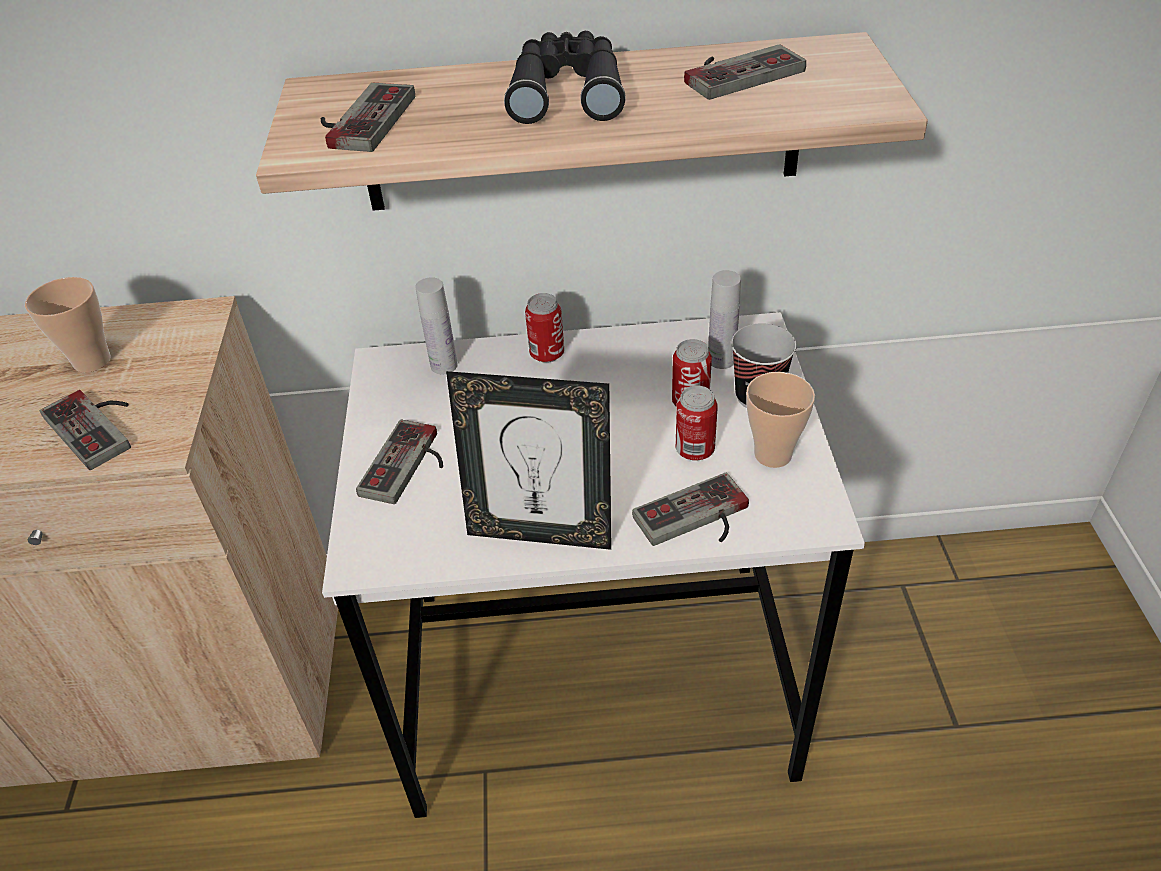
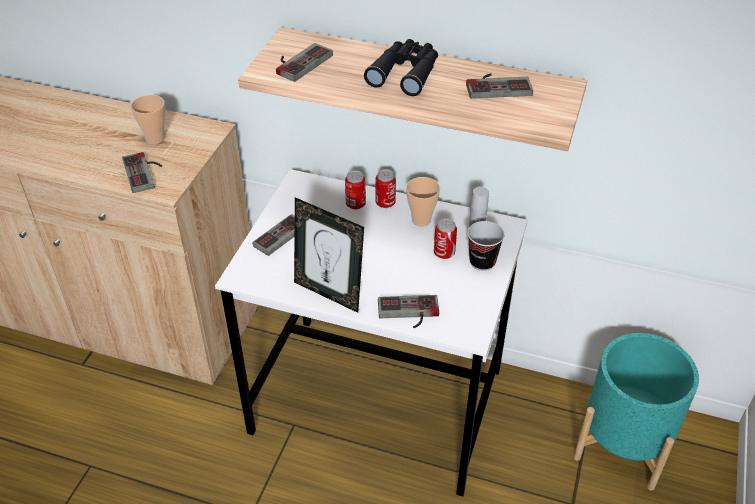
camera: 20 degrees right, 0 degrees up
white bottle [415,277,458,374] -> none
can [676,386,718,461] -> can moved to [345,170,366,209]
cup [746,372,815,468] -> cup moved to [406,177,440,227]
none -> turquoise planter [574,333,699,490]

